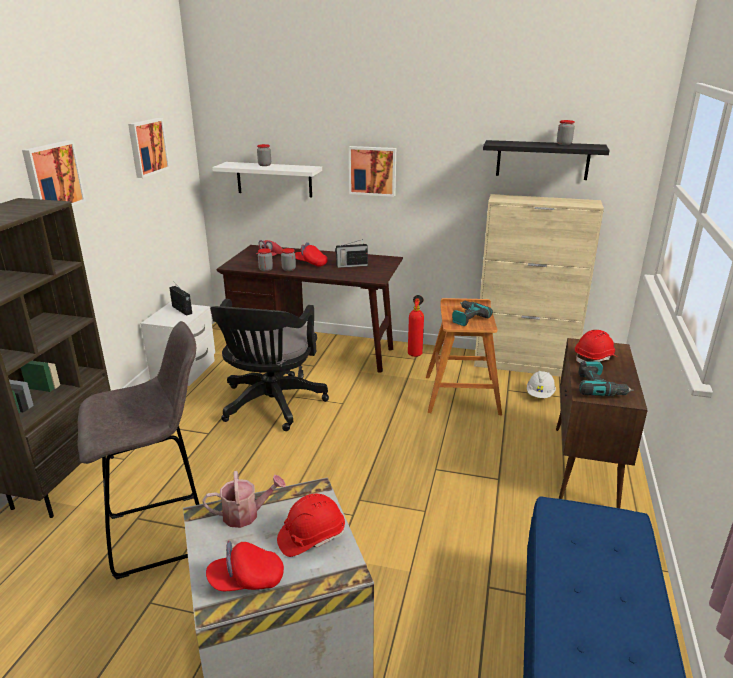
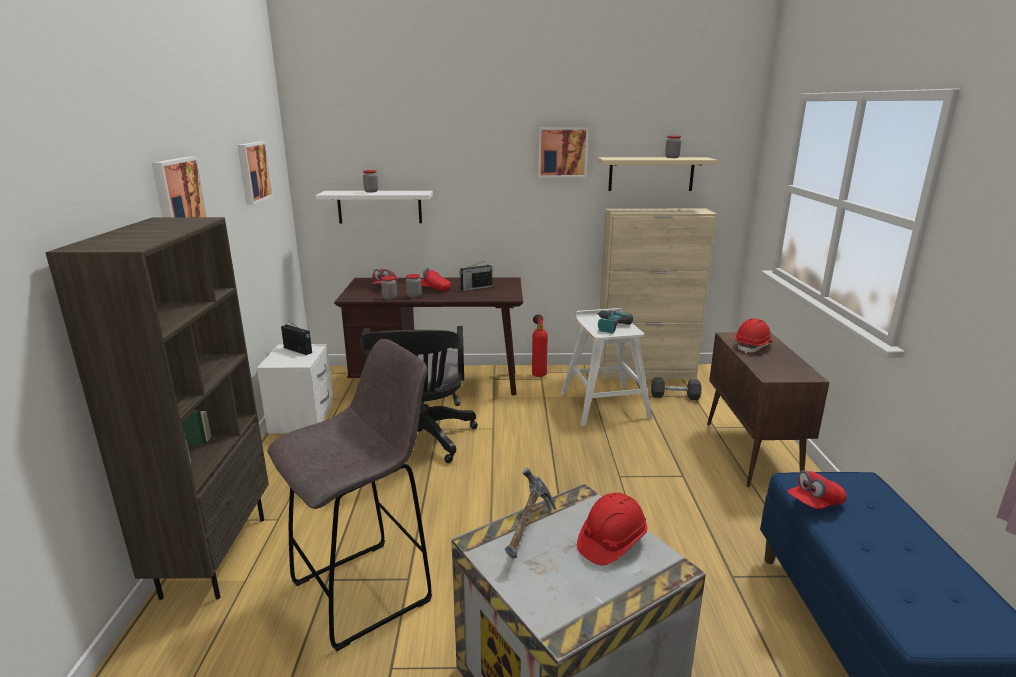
camera: 15 degrees left, 5 degrees down
watering can [202,471,286,528] -> hammer [505,468,556,559]
red cap [206,541,284,591] -> red cap moved to [787,470,847,509]
picture [349,146,396,197] -> picture moved to [538,127,589,178]
brown stool [426,298,502,415] -> white stool [561,308,652,426]
black shelf [483,140,610,180] -> beige shelf [598,157,718,191]
white hard hat [527,371,556,398] -> grey dumbbell [651,377,701,400]
power drill [579,361,634,396] -> none

